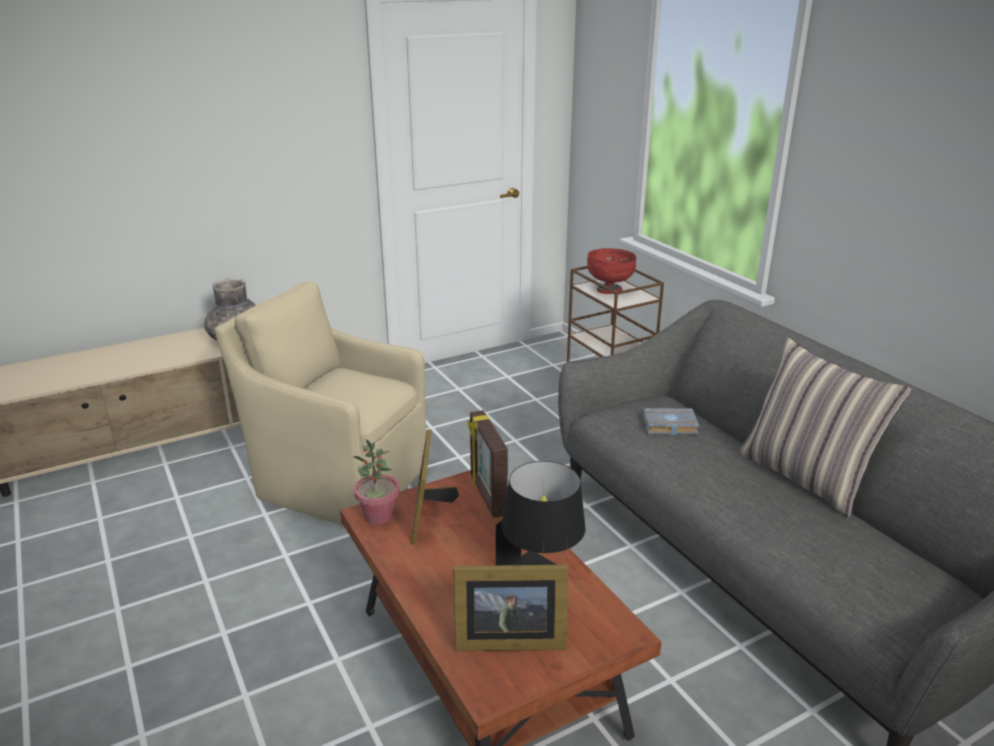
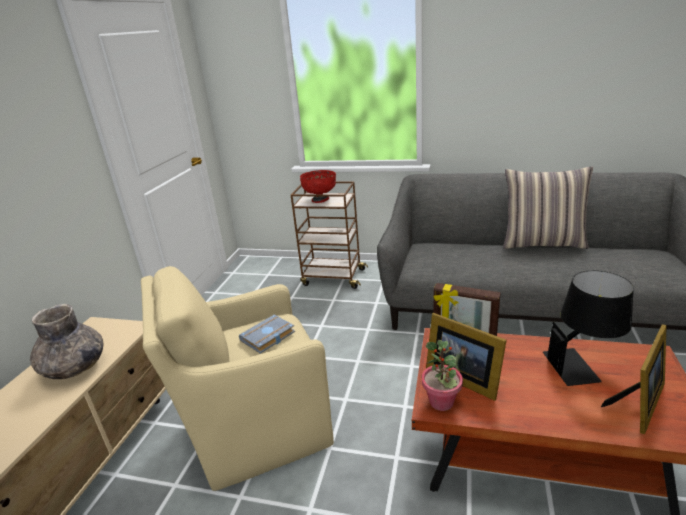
camera: 45 degrees left, 0 degrees up
grey book [643,408,700,435] -> grey book moved to [239,315,295,354]

